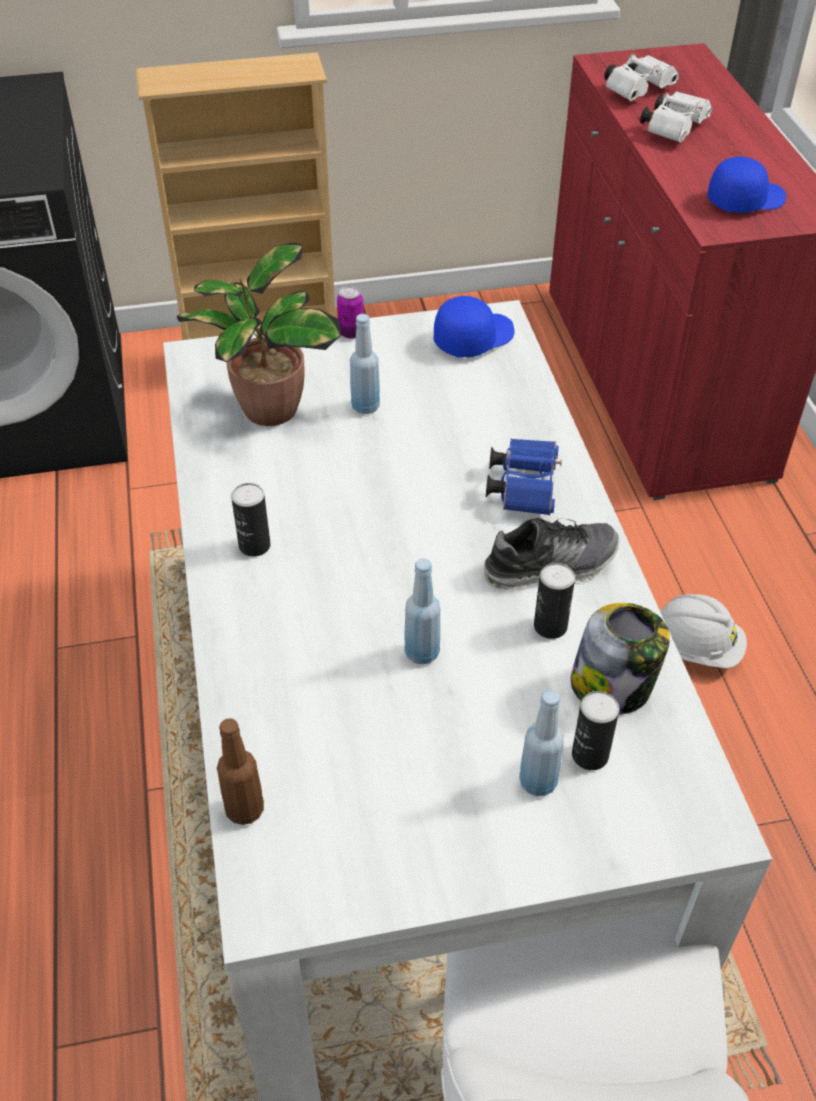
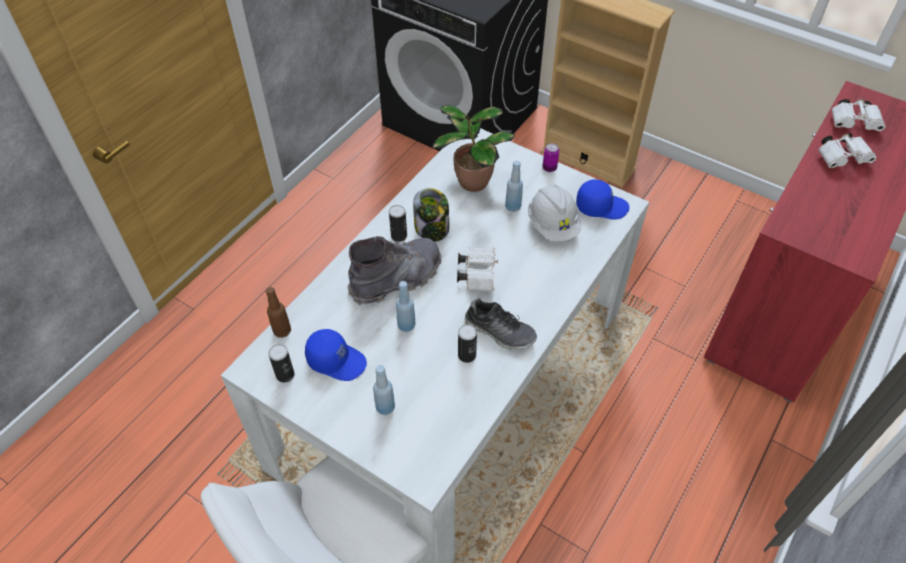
camera: 45 degrees right, 5 degrees up
blue binoculars [486,439,562,515] -> none
jar [570,603,670,714] -> jar moved to [413,188,449,242]
can [572,691,619,770] -> can moved to [268,344,294,383]
white hard hat [660,594,747,668] -> white hard hat moved to [528,185,581,241]
blue cap [707,157,786,213] -> blue cap moved to [305,329,367,381]
none -> grey boot [348,236,442,305]
none -> white binoculars [457,247,498,292]

